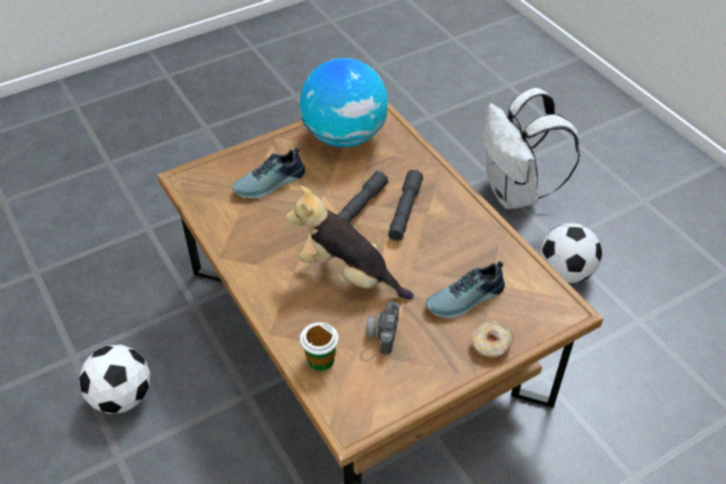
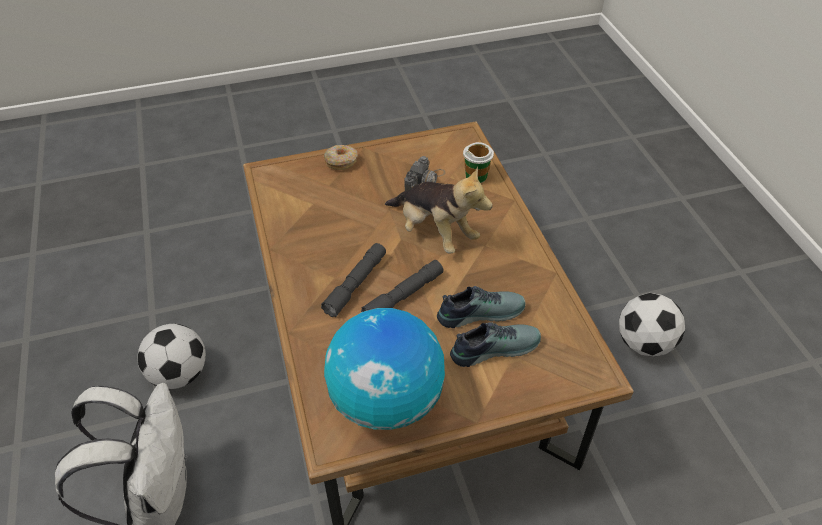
camera: 165 degrees left, 0 degrees up
shoe [425,261,505,318] -> shoe moved to [437,286,525,328]

